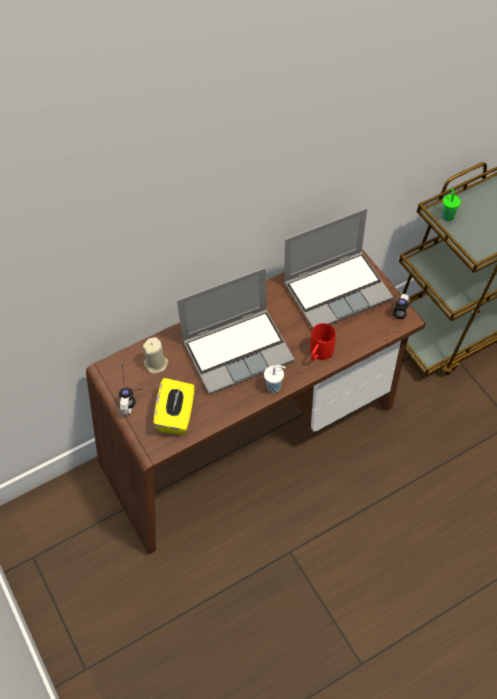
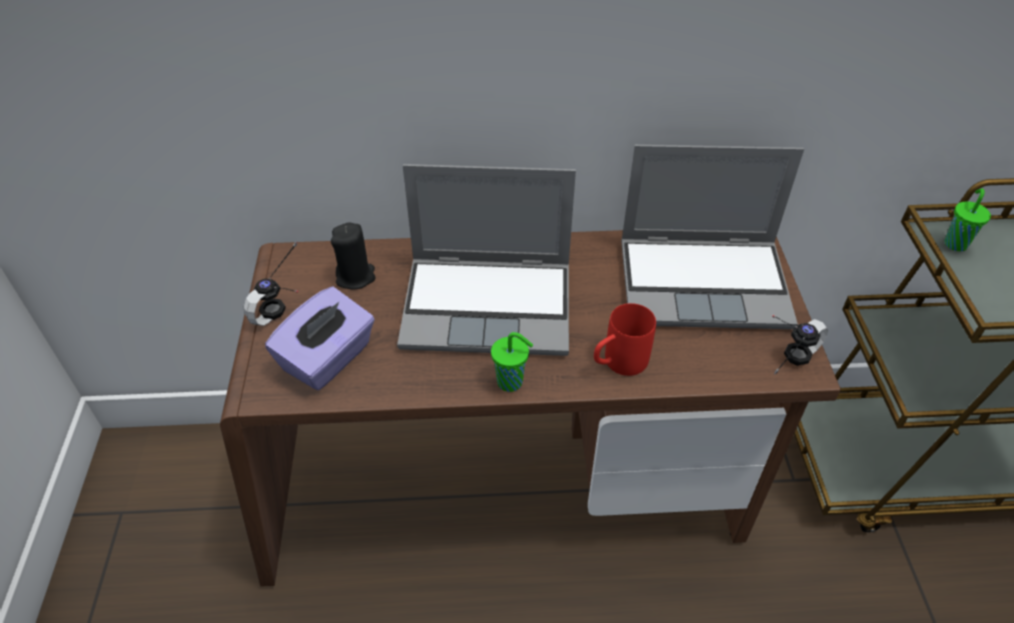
camera: 25 degrees right, 10 degrees down
beige candle [143,337,168,374] -> black candle [331,222,376,290]
yellow tissue box [153,378,194,434] -> purple tissue box [265,287,375,390]
white cup [264,365,286,393] -> green cup [491,332,533,392]

